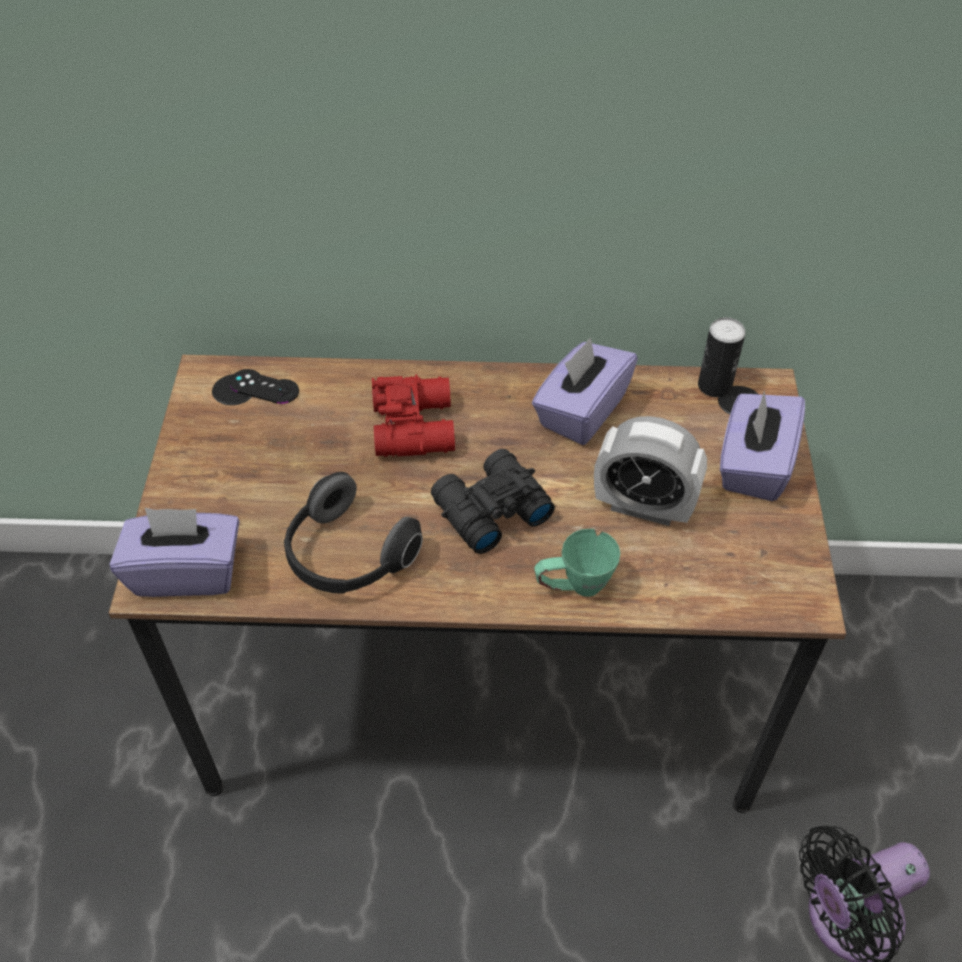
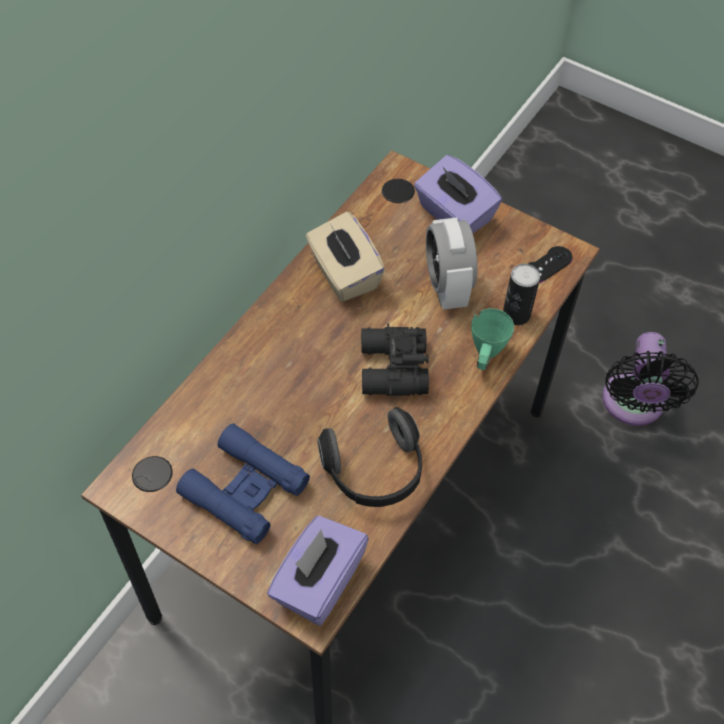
camera: 60 degrees left, 5 degrees up
black game controller [230,369,299,404] -> black game controller moved to [528,246,573,283]
red binoculars [372,374,455,457] -> none
purple tissue box [532,337,638,445] -> beige tissue box [306,212,385,302]
alarm clock [594,416,707,526] -> alarm clock turned 120 degrees clockwise [426,217,478,310]
can [698,317,746,397] -> can moved to [503,264,540,325]
none -> blue binoculars [176,424,310,544]

